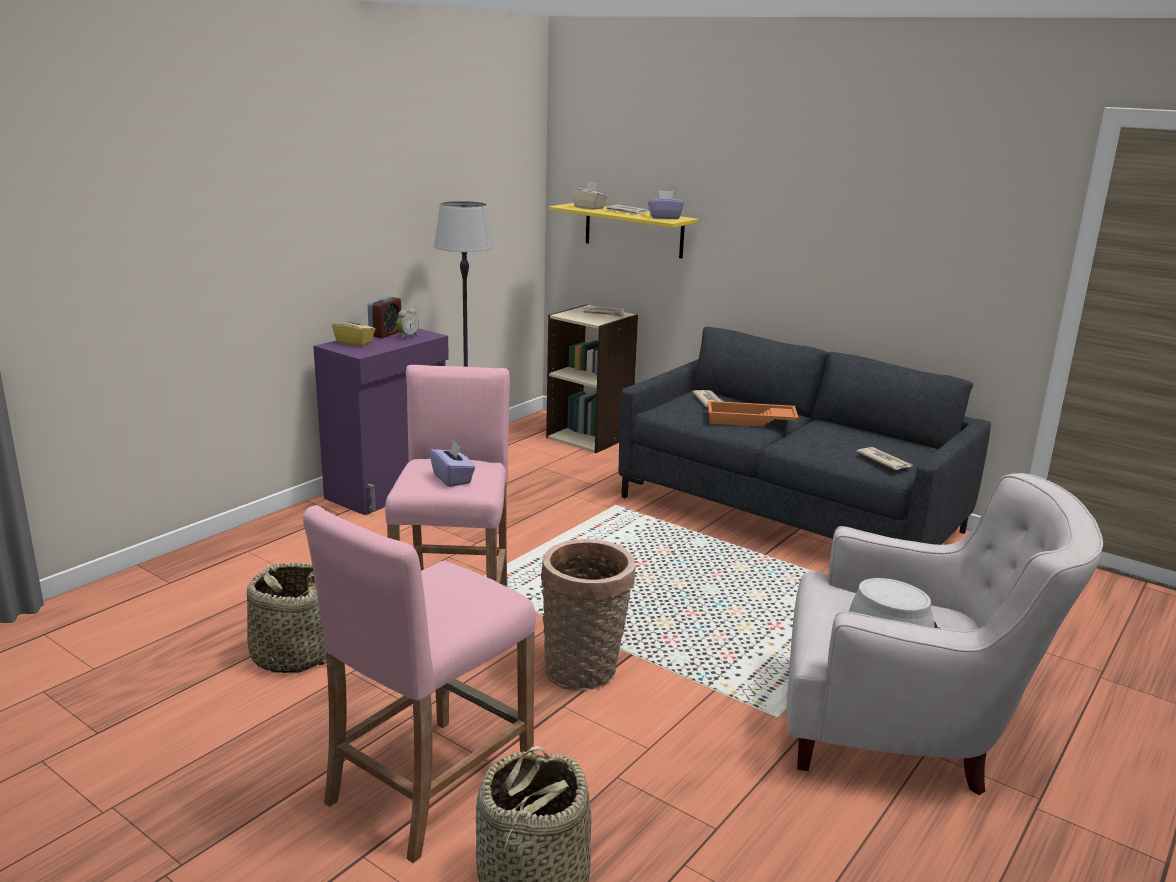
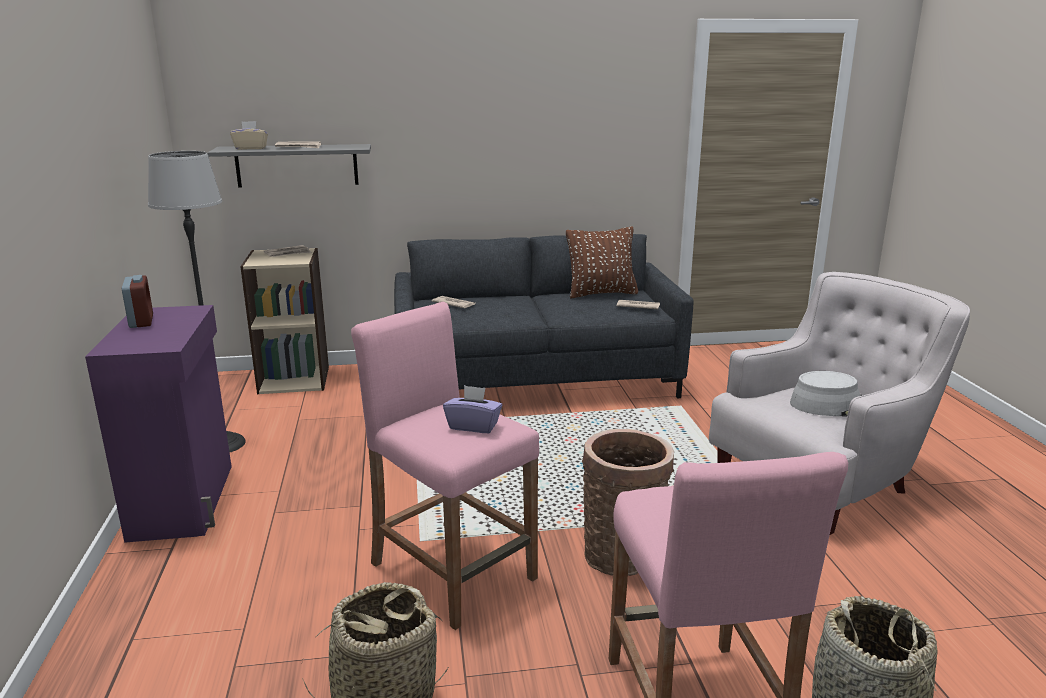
camera: 45 degrees left, 0 degrees up
yellow tissue box [332,313,375,346] -> none
alarm clock [396,308,419,339] -> none
yellow shelf [549,203,698,259] -> grey shelf [208,144,371,188]
purple tissue box [648,191,684,219] -> none
orange tray [708,401,799,427] -> none
none -> brown pillow [566,227,638,298]

